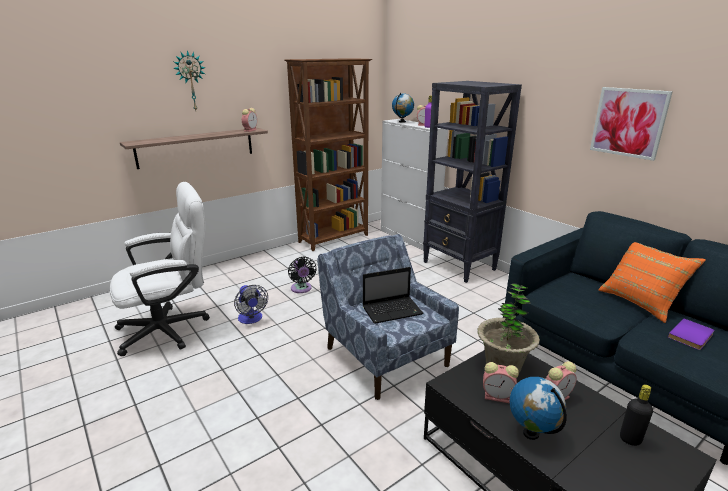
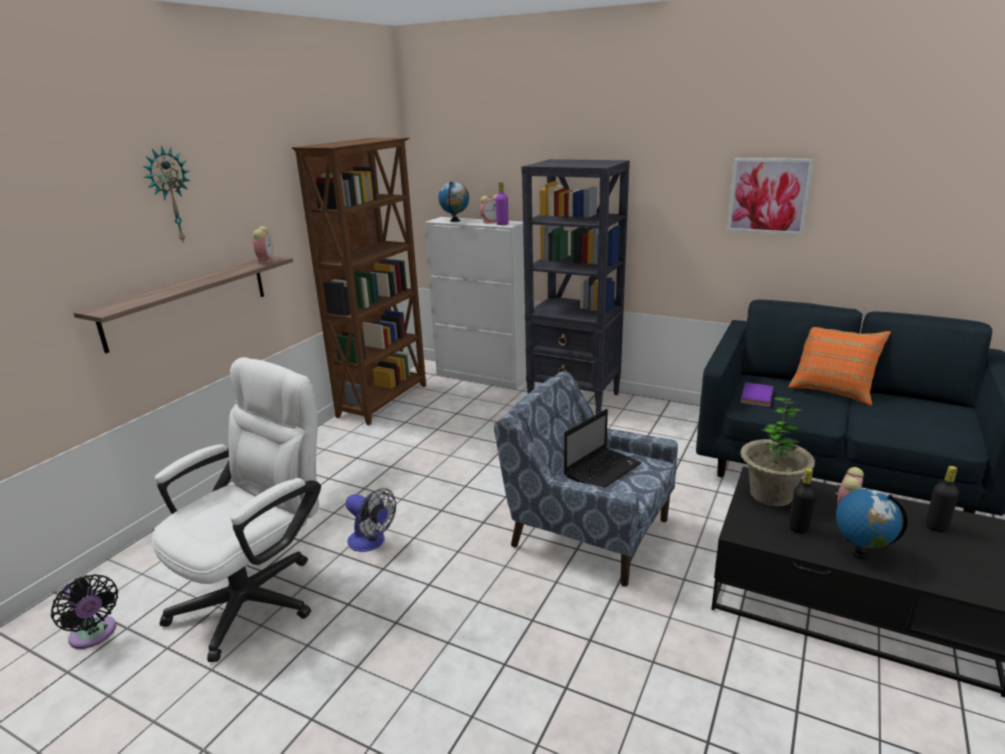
camera: 25 degrees left, 0 degrees up
black fan [288,257,317,293] -> black fan moved to [51,574,118,649]
alarm clock [483,362,519,403] -> black bottle [789,468,816,534]
purple book [668,319,715,350] -> purple book moved to [740,382,773,407]

